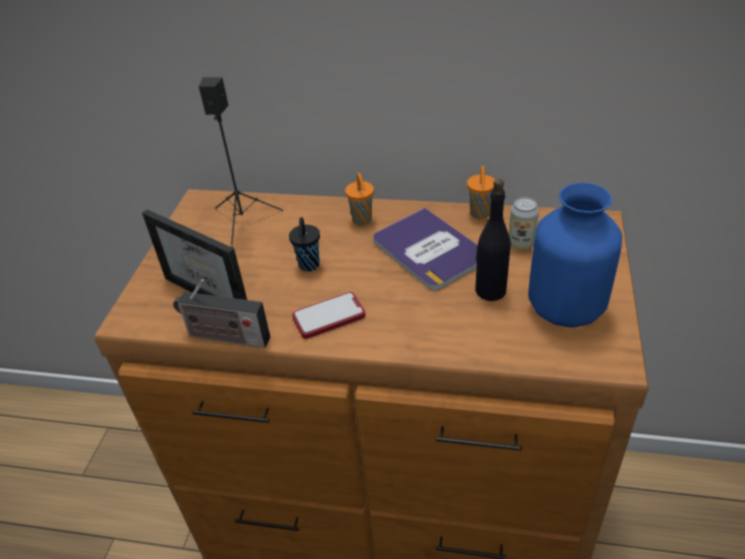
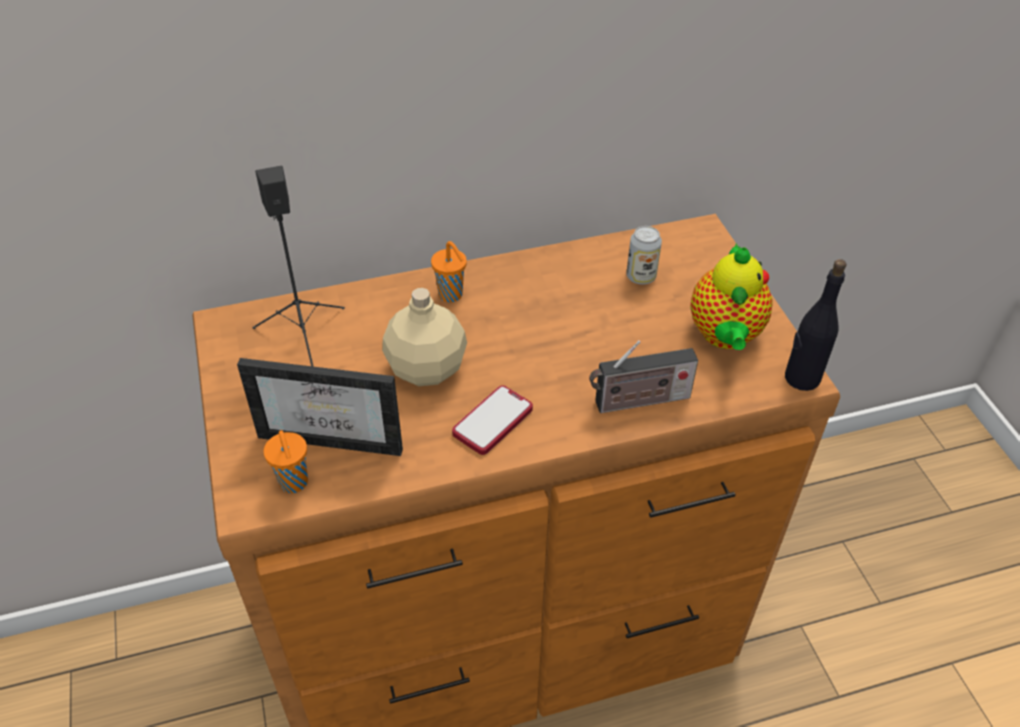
camera: 30 degrees left, 5 degrees up
radio [173,279,270,348] -> radio moved to [589,340,698,413]
black cup [289,217,320,272] -> beige bottle [382,288,467,386]
book [373,208,478,290] -> none
orange cup [467,166,495,219] -> orange cup moved to [264,430,308,493]
black bottle [475,179,511,301] -> black bottle moved to [785,259,846,391]
blue vase [528,182,622,328] -> teapot [690,243,773,350]

